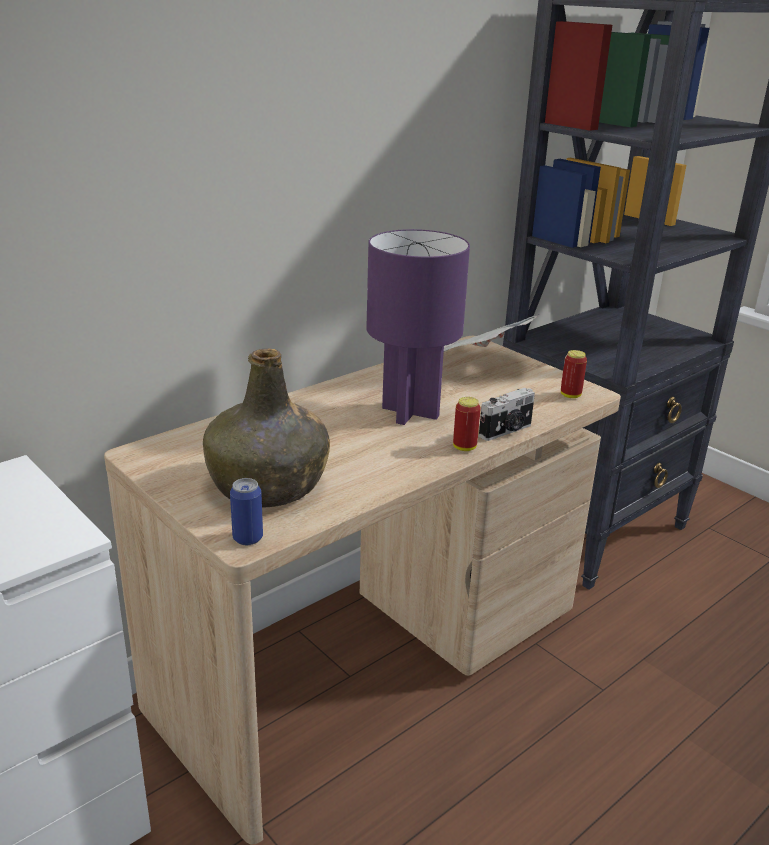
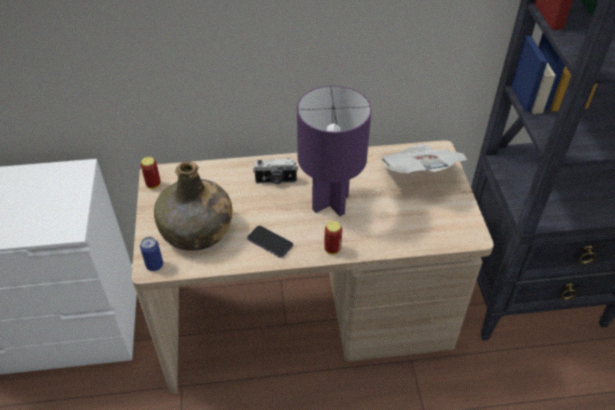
camera: 35 degrees right, 20 degrees up
camera [479,388,535,441] -> camera moved to [253,158,298,184]
can [561,350,587,398] -> can moved to [141,157,161,189]
none -> phone [247,226,293,258]

